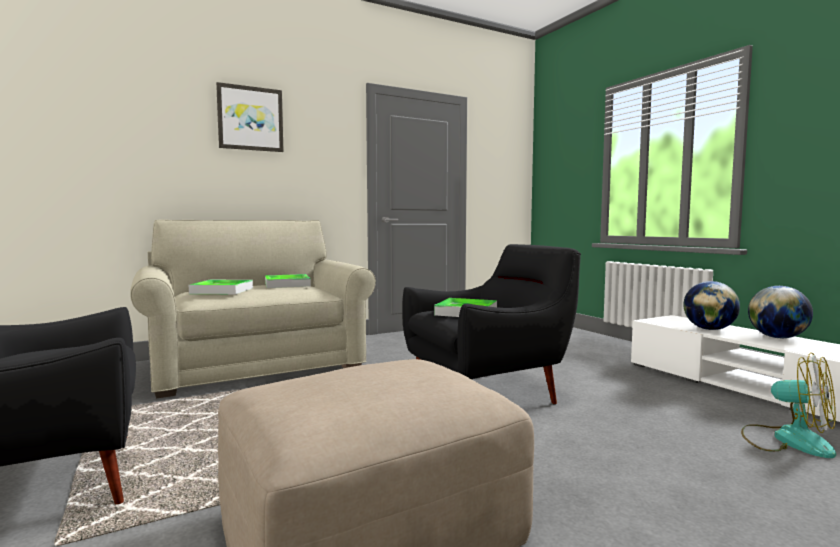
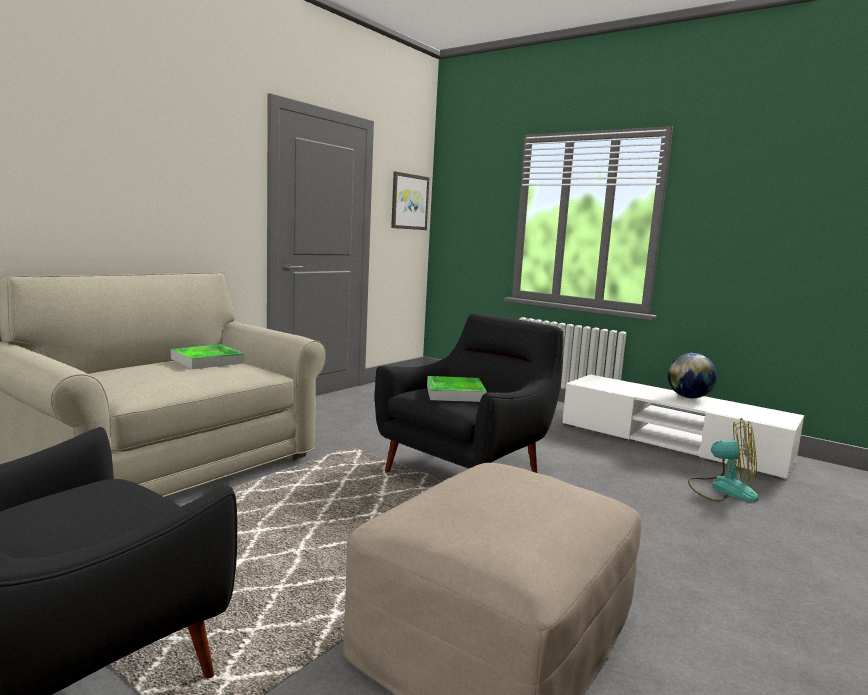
camera: 25 degrees left, 5 degrees up
tray [189,280,253,294] -> none
picture [216,82,284,152] -> picture moved to [391,171,430,230]
globe [683,281,740,330] -> none

